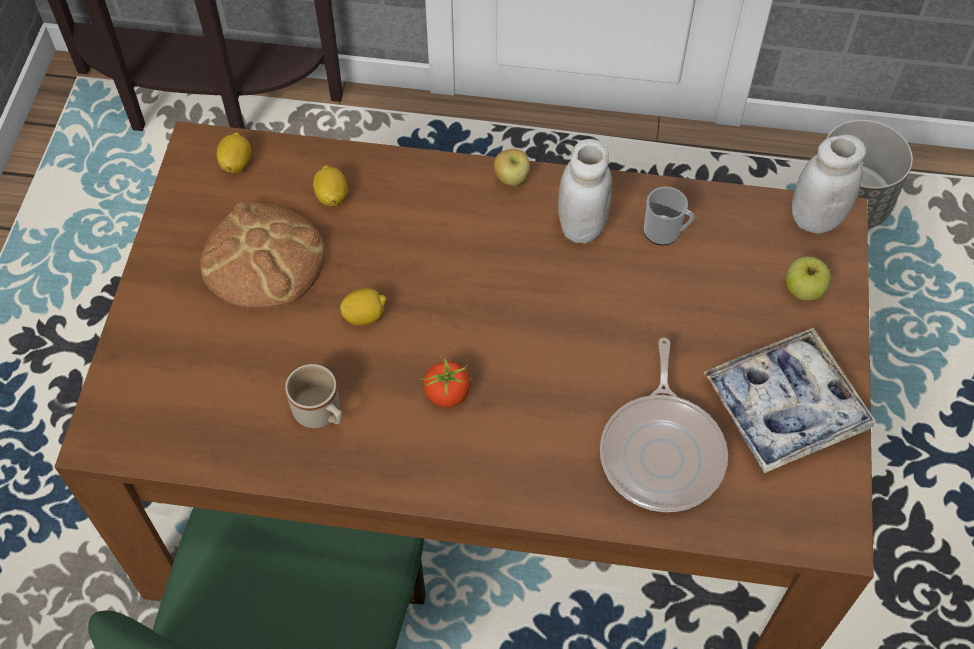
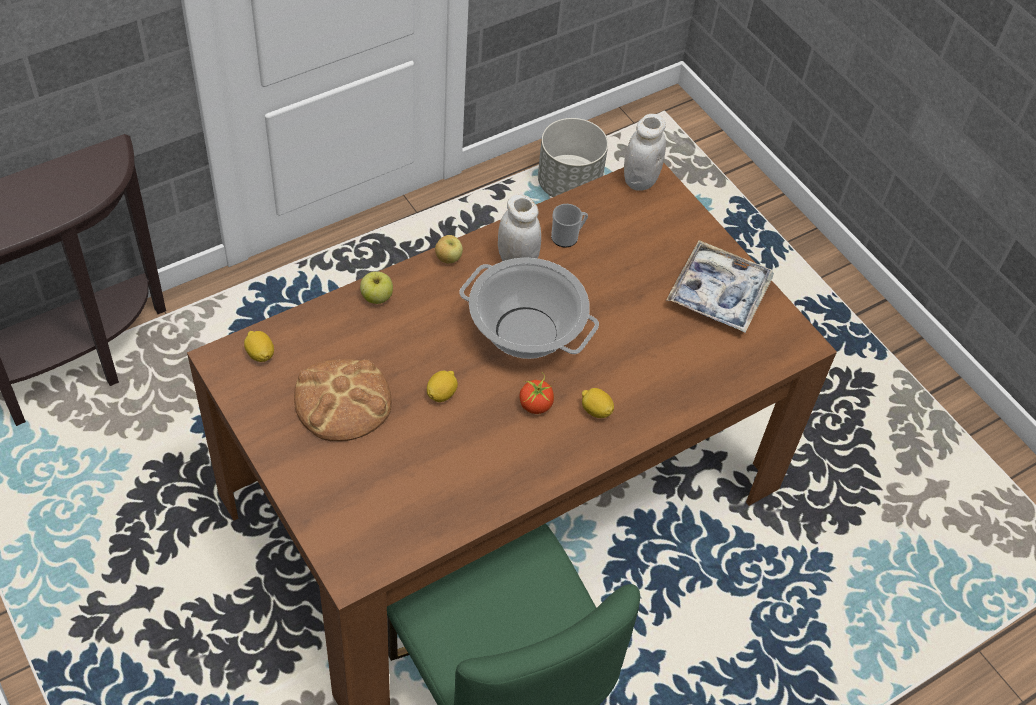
camera: 45 degrees left, 5 degrees down
beige mug [285,364,343,428] -> none
lemon [313,165,347,207] -> lemon moved to [582,388,614,418]
frying pan [600,338,728,512] -> none
apple [786,257,831,301] -> apple moved to [360,271,393,304]
none -> cooking pot [459,257,599,359]

